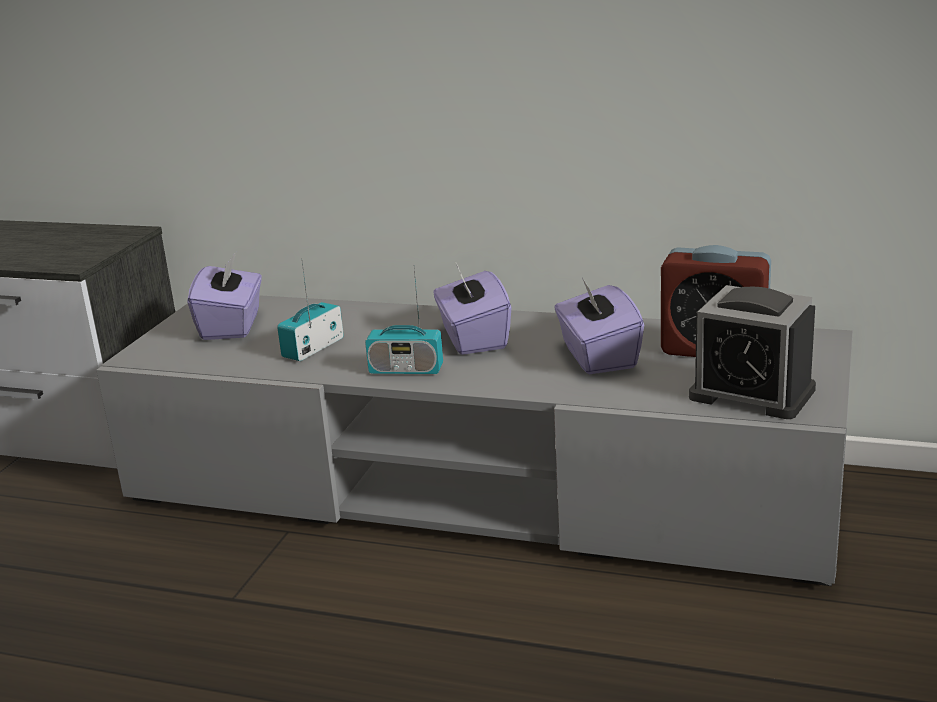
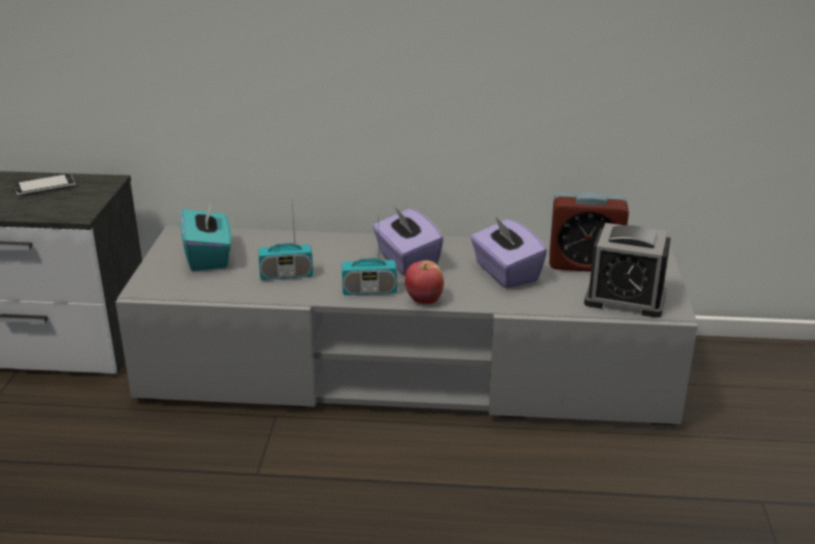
camera: 15 degrees left, 5 degrees up
purple tissue box [187,251,262,340] -> turquoise tissue box [180,201,232,271]
radio [277,263,344,361] -> radio turned 120 degrees counterclockwise [258,203,313,280]
none -> phone [13,174,75,196]
none -> apple [405,260,444,304]

